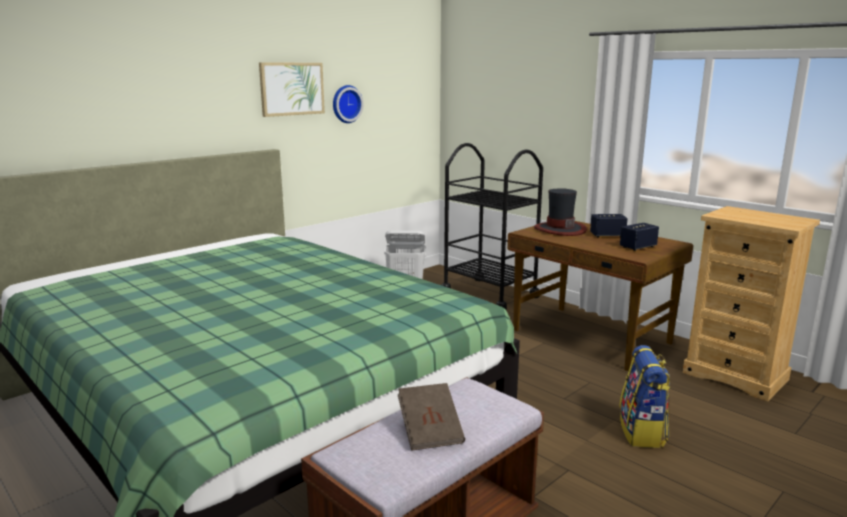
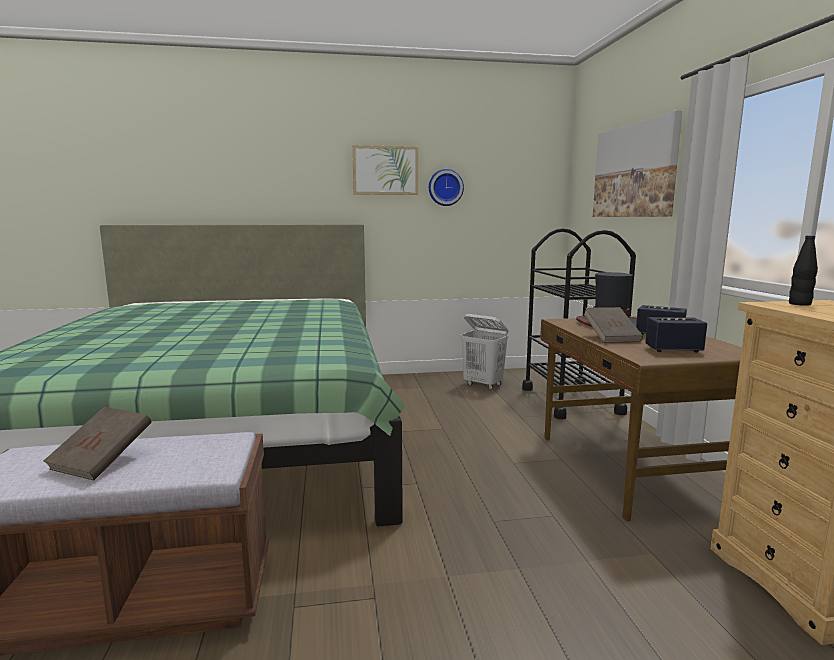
camera: 35 degrees right, 5 degrees down
backpack [619,345,670,448] -> none
none -> brown book [584,307,643,343]
none -> picture [593,110,682,217]
none -> black bottle [789,235,818,306]

